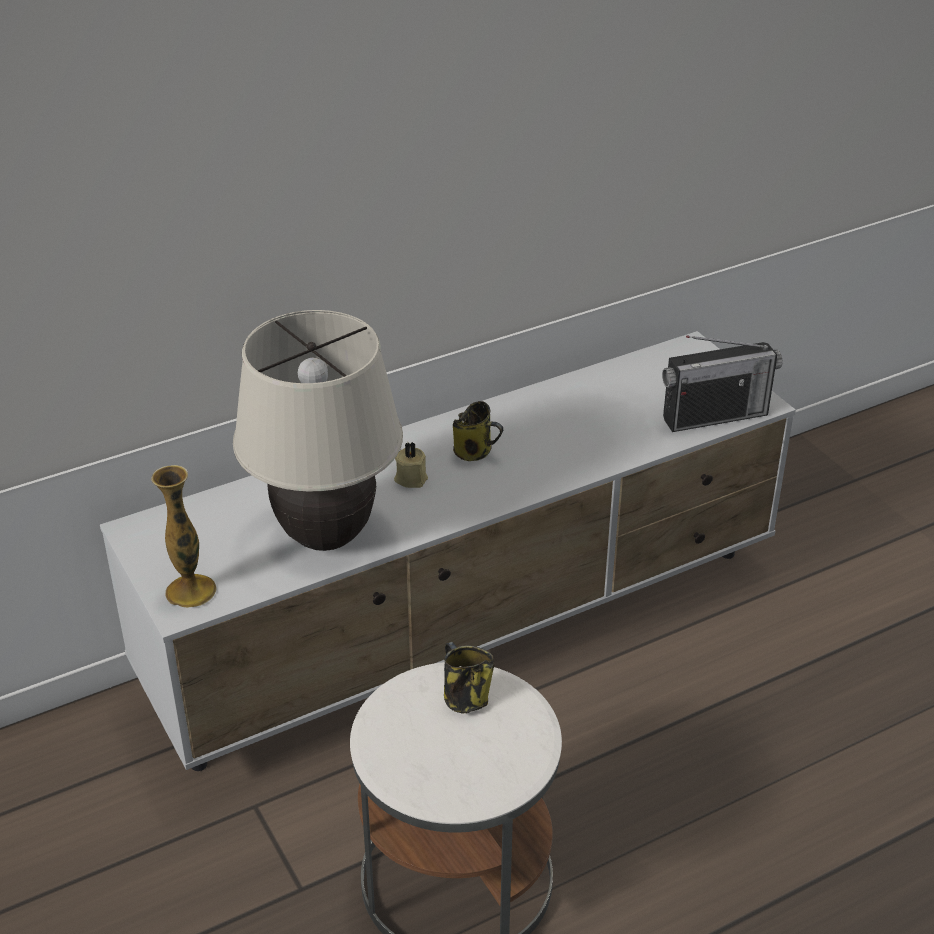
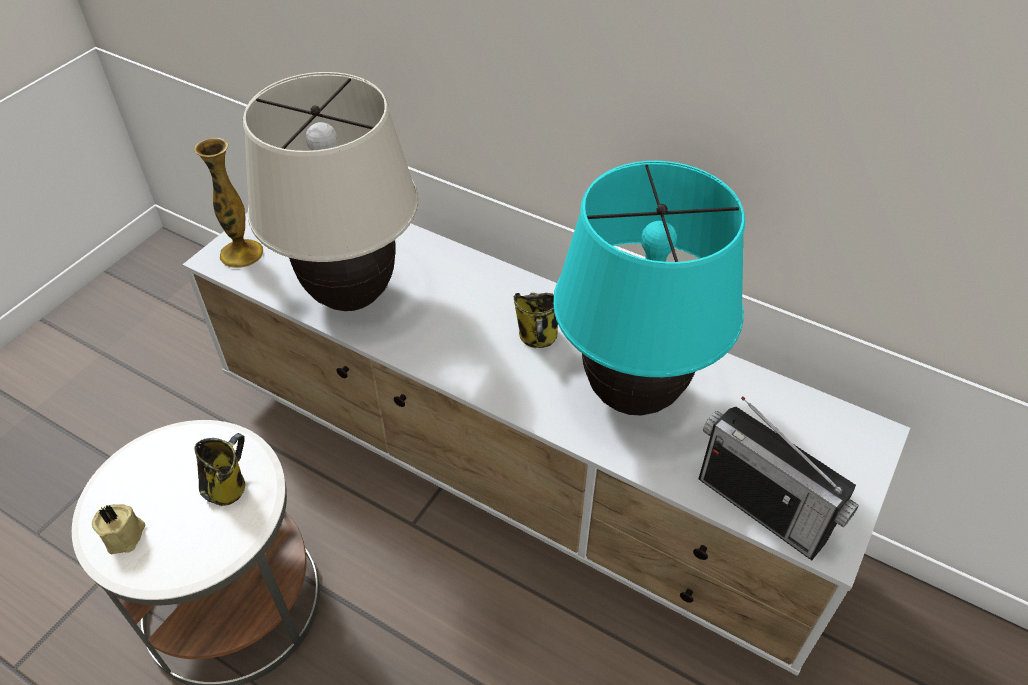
camera: 60 degrees right, 10 degrees up
beige candle [394,442,428,488] -> beige candle moved to [92,504,145,554]
none -> turquoise table lamp [553,161,745,415]

